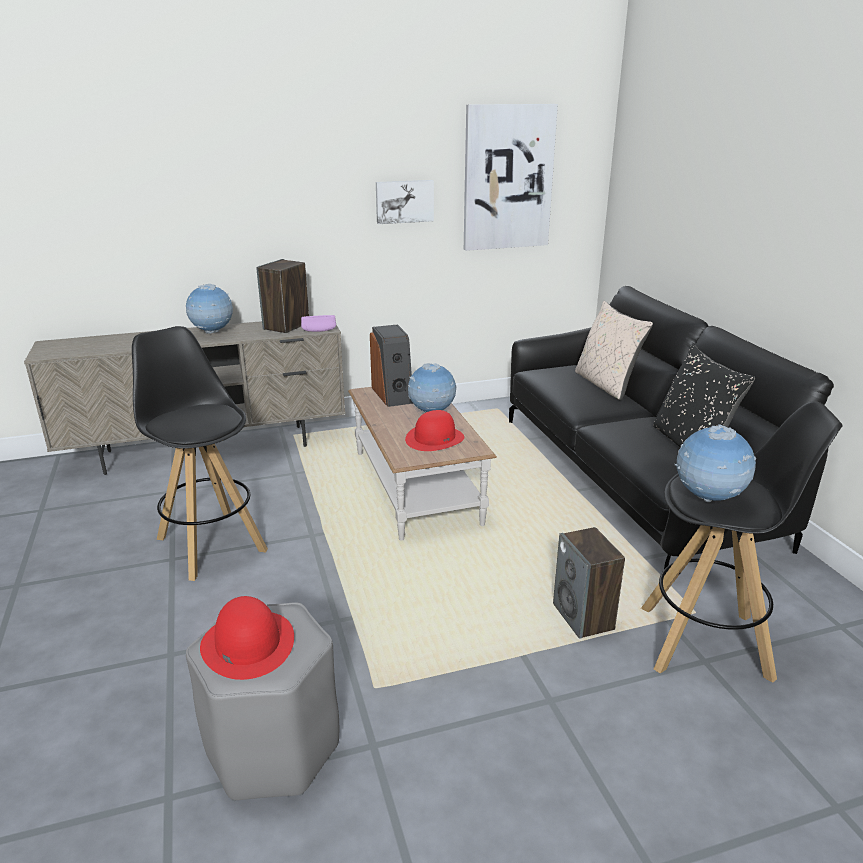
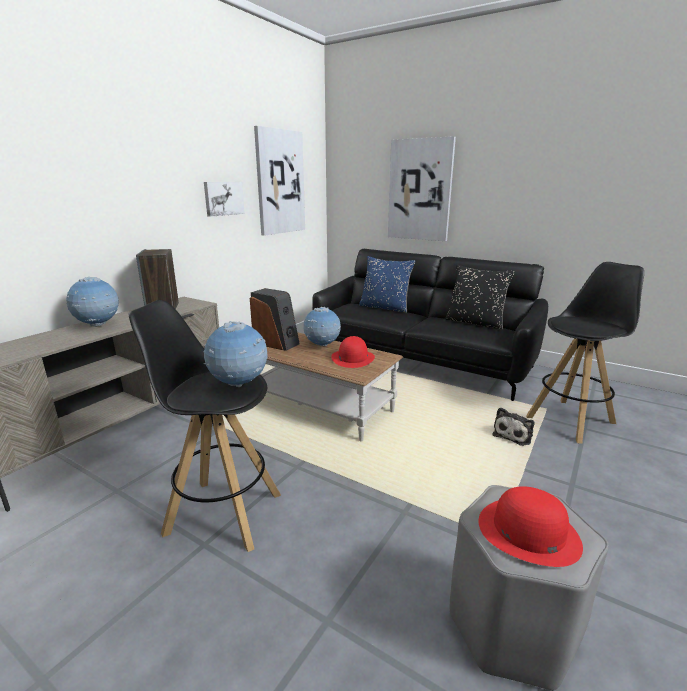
camera: 40 degrees left, 5 degrees down
purple bowl [301,315,336,332] -> none
speaker [553,527,625,639] -> plush toy [492,408,535,446]
beige pillow [575,301,653,401] -> blue pillow [359,256,415,313]
globe [675,424,756,502] -> globe moved to [204,321,267,387]
none -> picture [388,136,456,241]

